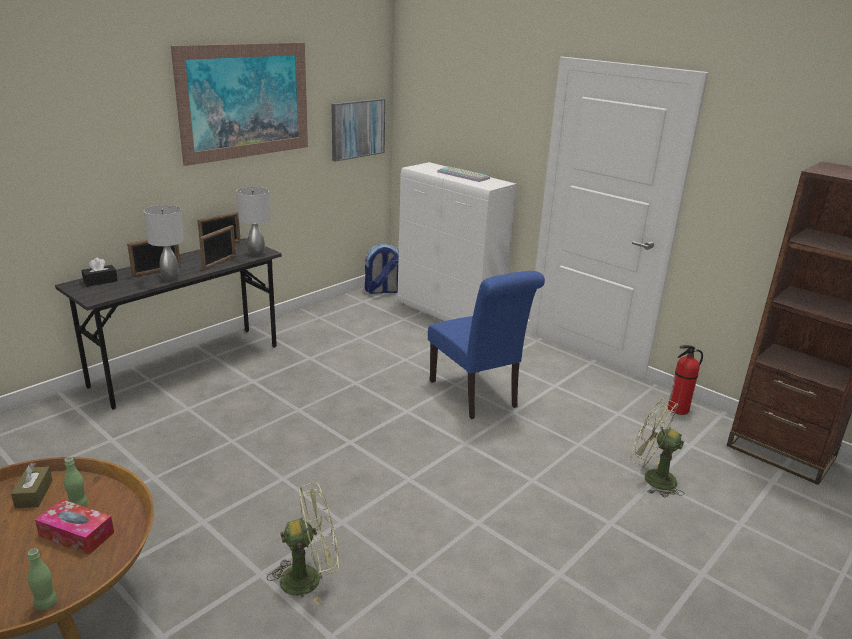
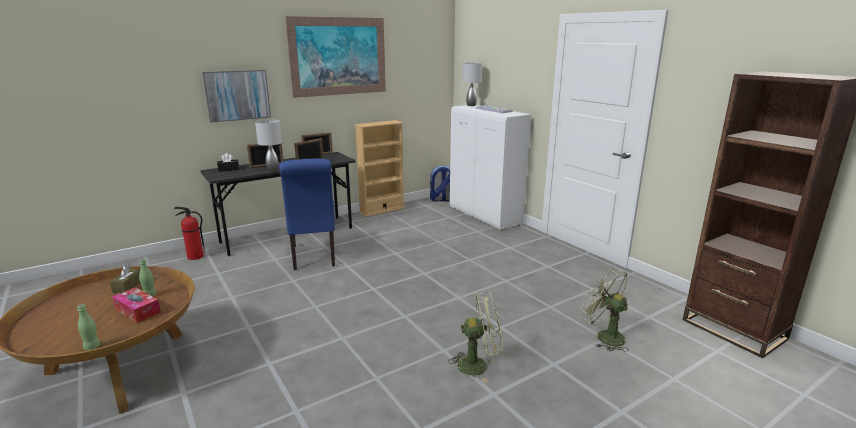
camera: 15 degrees right, 5 degrees down
grey table lamp [237,187,270,256] -> grey table lamp moved to [462,62,483,106]
green fan [267,482,339,605] -> green fan moved to [448,292,503,383]
picture [331,99,385,162] -> picture moved to [202,70,271,123]
blue chair [428,271,545,419] -> blue chair moved to [279,159,335,270]
fire extinguisher [668,345,703,415] -> fire extinguisher moved to [174,207,205,260]
none -> beige bookcase [355,120,405,217]

